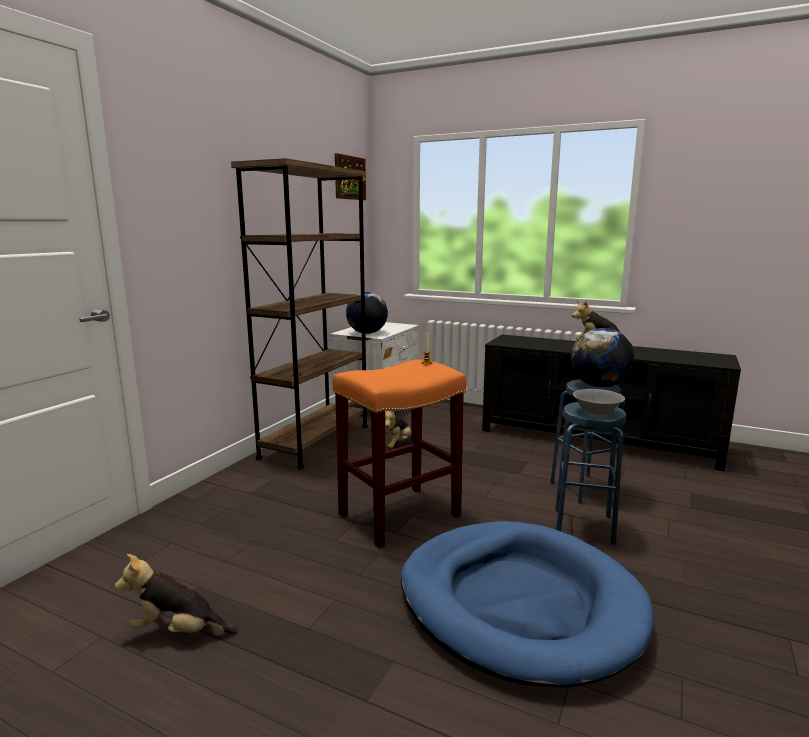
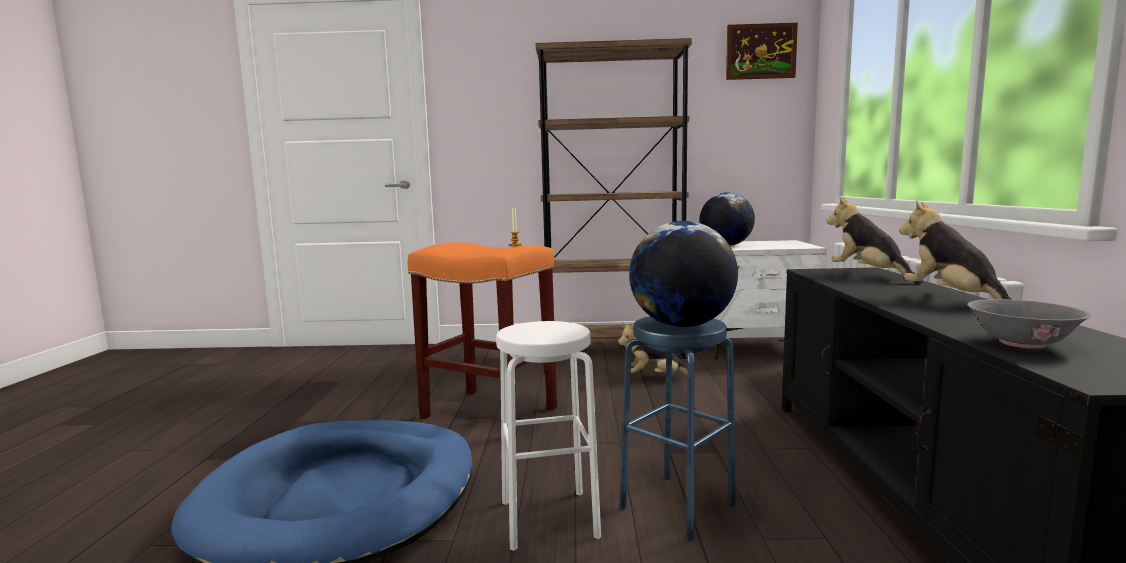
camera: 65 degrees right, 5 degrees down
plush toy [115,554,238,634] -> plush toy moved to [827,197,923,284]
blue stool [555,402,626,545] -> white stool [496,321,601,551]
grey bowl [573,389,625,416] -> grey bowl moved to [968,299,1091,349]

